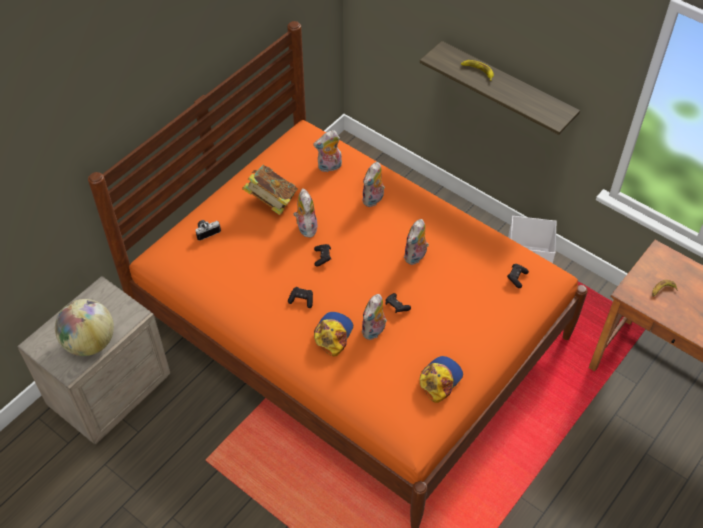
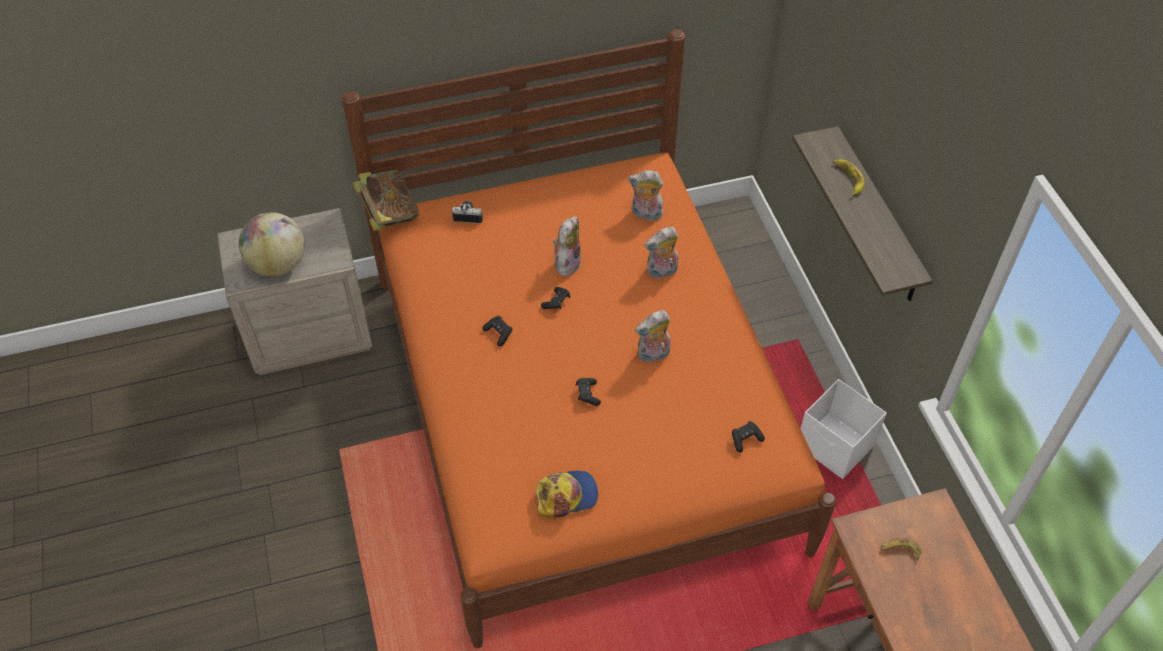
camera: 35 degrees right, 0 degrees up
book [242,165,298,215] -> book moved to [352,170,419,231]
cap [314,312,353,357] -> none
plush toy [361,294,387,340] -> none

